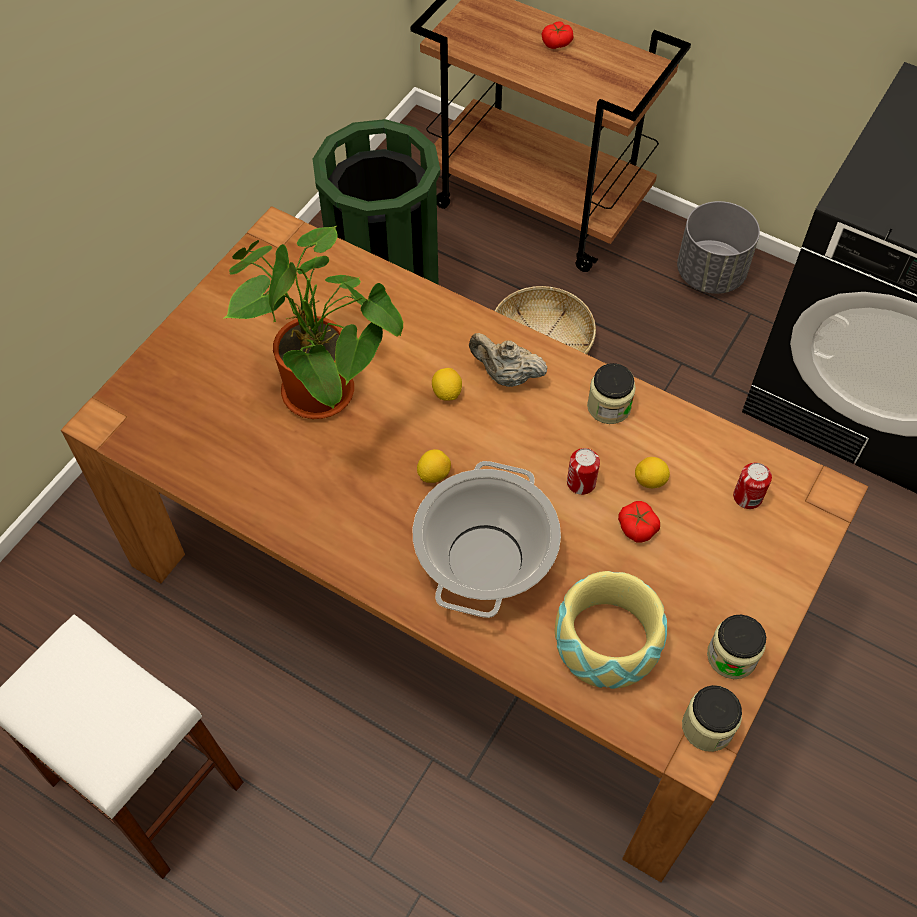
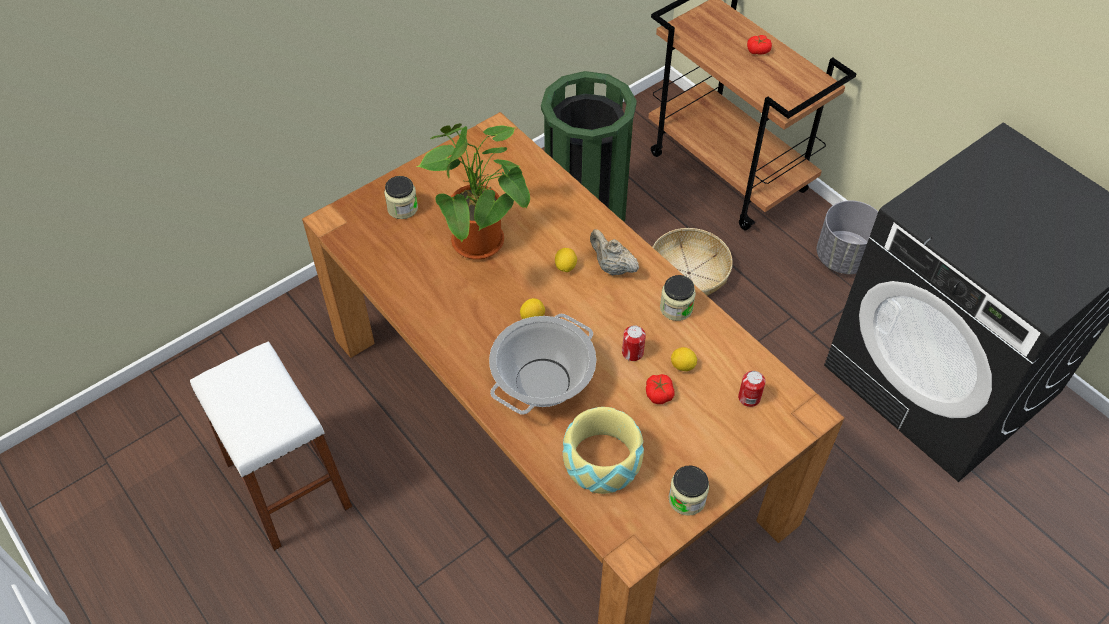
camera: 20 degrees right, 5 degrees down
jar [682,685,742,752] -> jar moved to [384,176,418,219]

